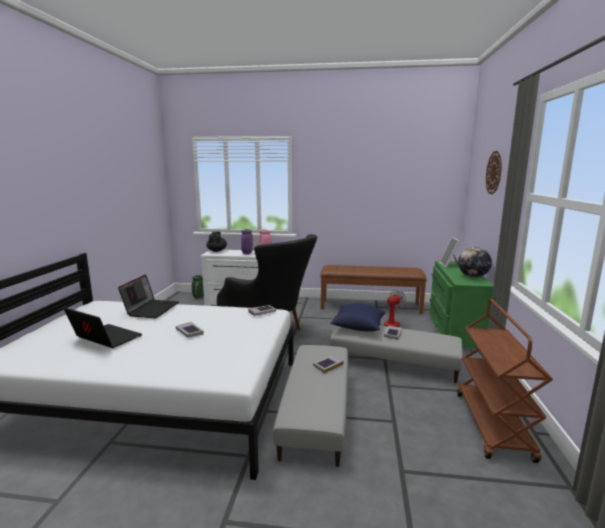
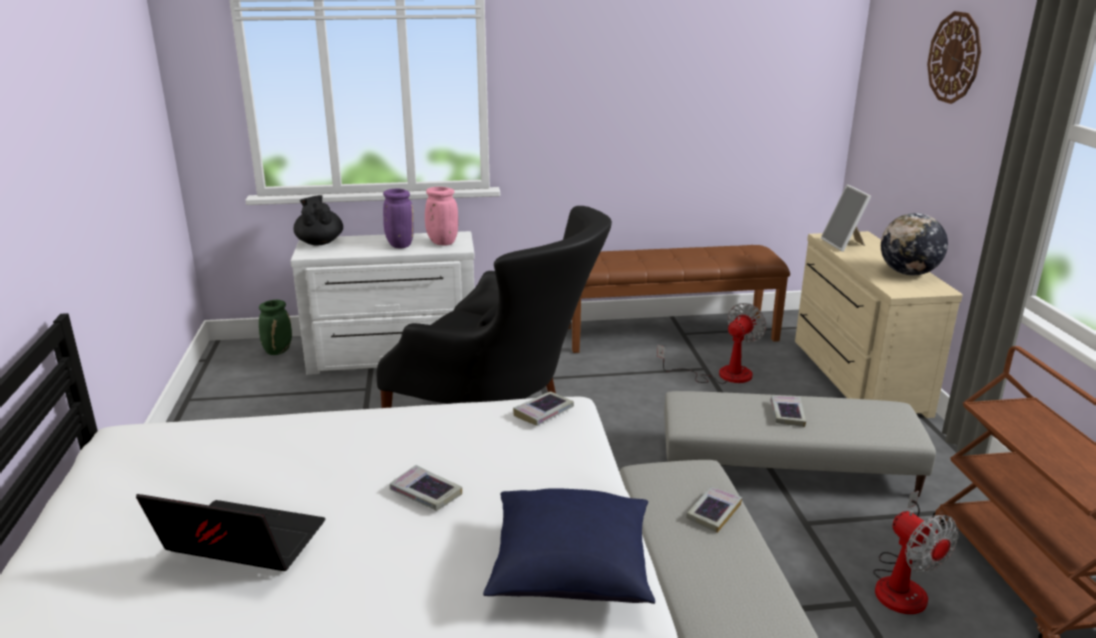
camera: 15 degrees left, 10 degrees up
laptop [118,274,179,318] -> none
blue pillow [330,303,386,331] -> blue pillow moved to [483,488,655,604]
green dresser [429,261,494,349] -> beige dresser [795,231,963,418]
none -> fan [873,491,959,614]

